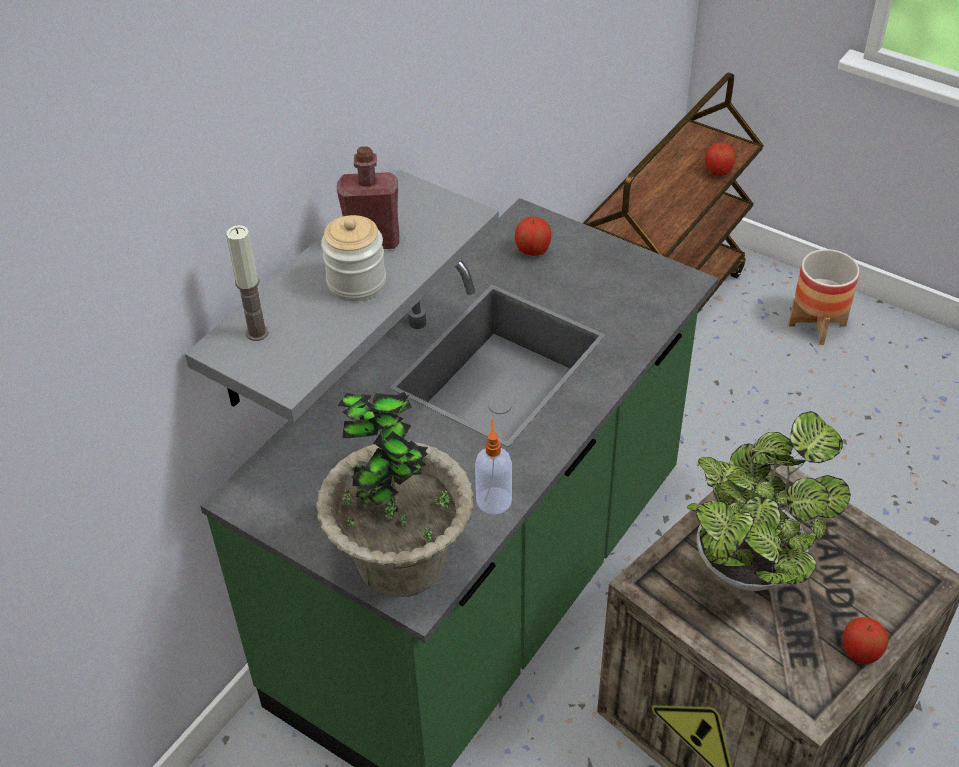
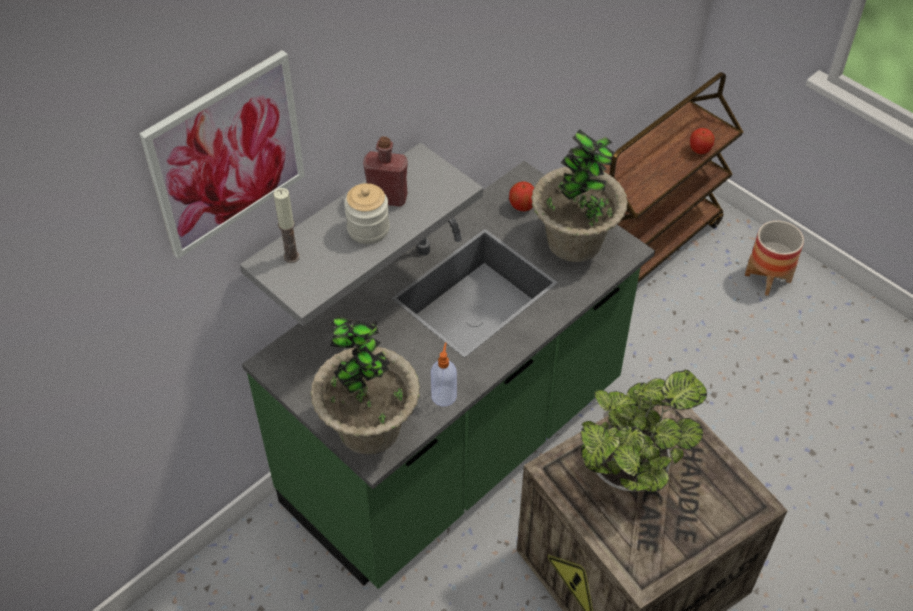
camera: 10 degrees right, 5 degrees up
apple [843,617,888,664] -> none
none -> picture [139,50,305,259]
none -> potted plant [531,129,628,262]

